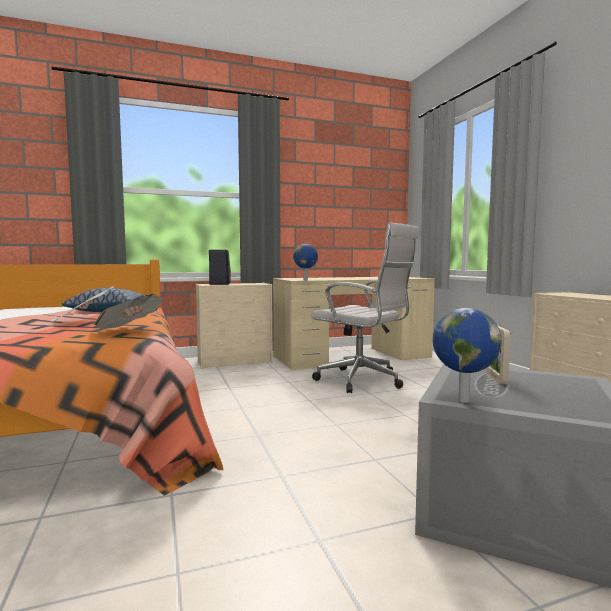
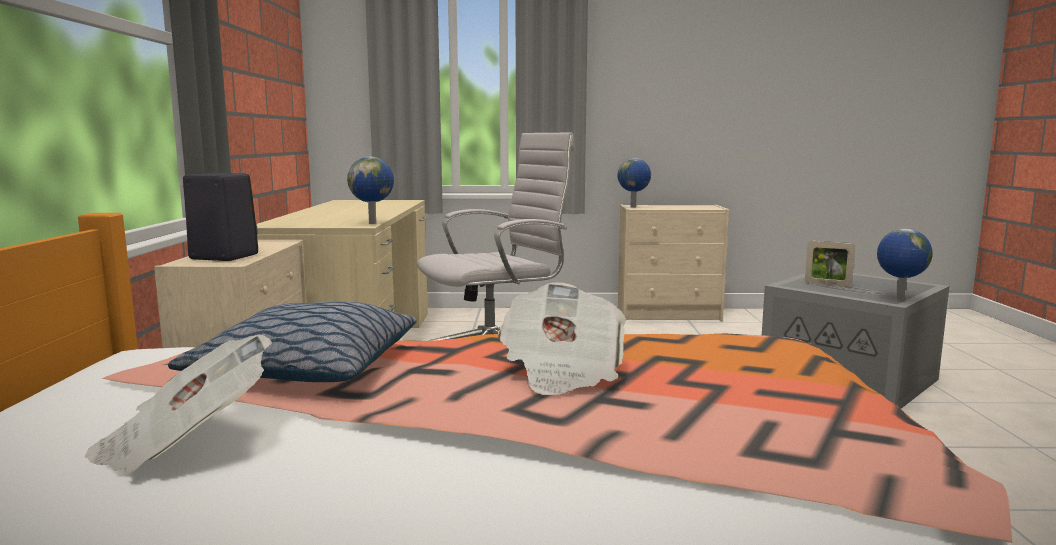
camera: 70 degrees left, 5 degrees up
newspaper [92,294,164,329] -> newspaper moved to [85,335,272,474]
none -> globe [617,158,651,208]

